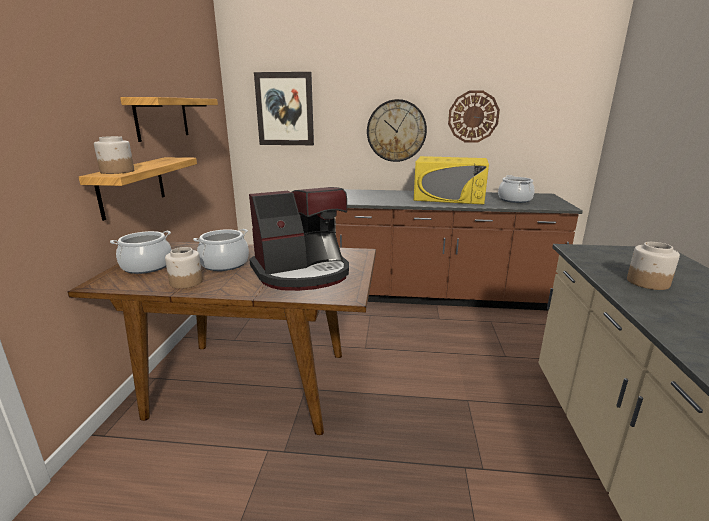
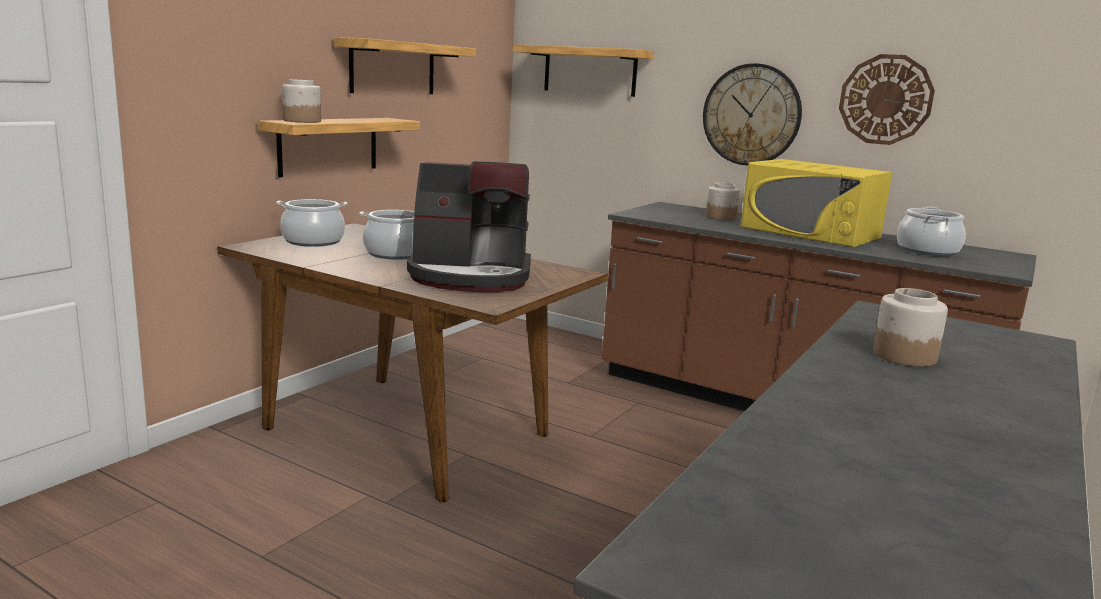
camera: 25 degrees right, 5 degrees down
jar [165,247,203,289] -> jar moved to [706,182,740,220]
picture [254,72,314,145] -> shelf [513,44,654,97]

